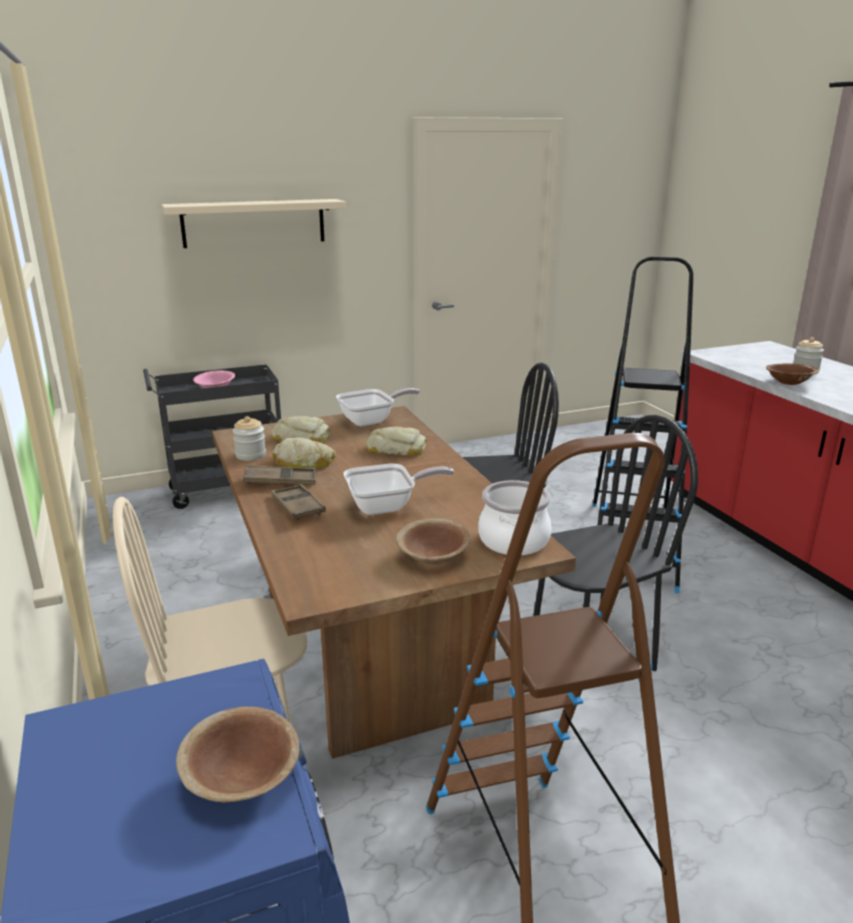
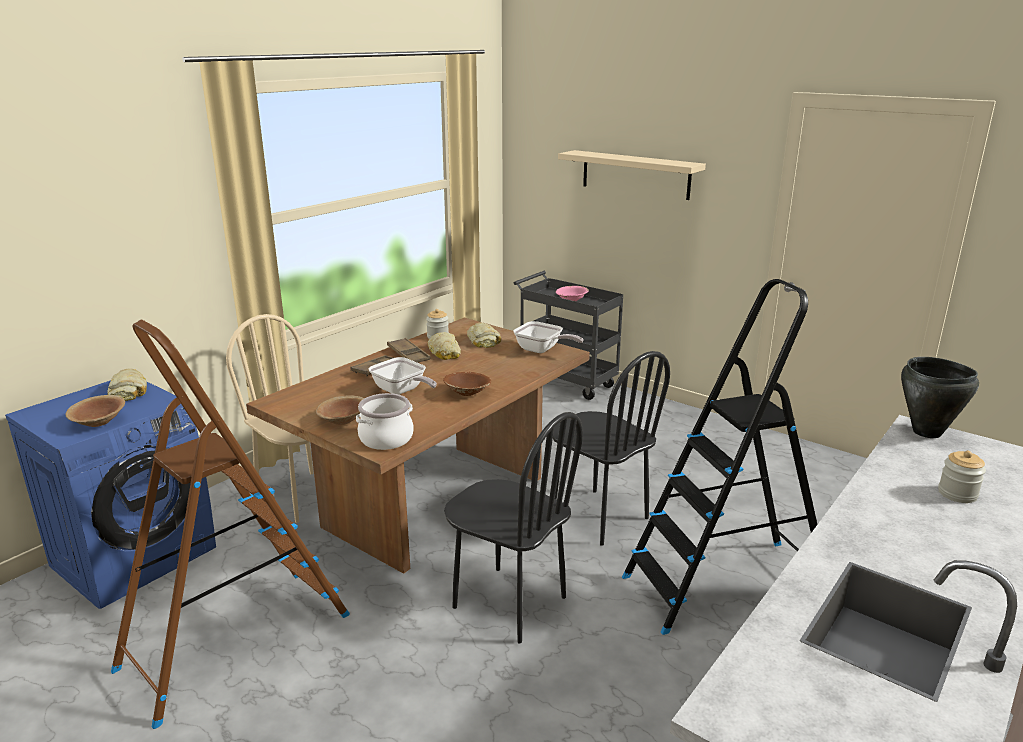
camera: 60 degrees right, 0 degrees up
bread [366,427,426,456] -> bread moved to [107,368,147,401]
brown bowl [766,363,819,385] -> brown bowl moved to [443,372,491,396]
none -> black cooking pot [901,357,979,438]

